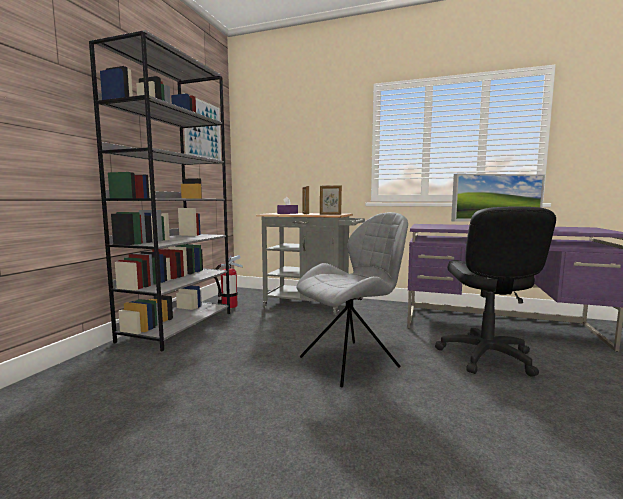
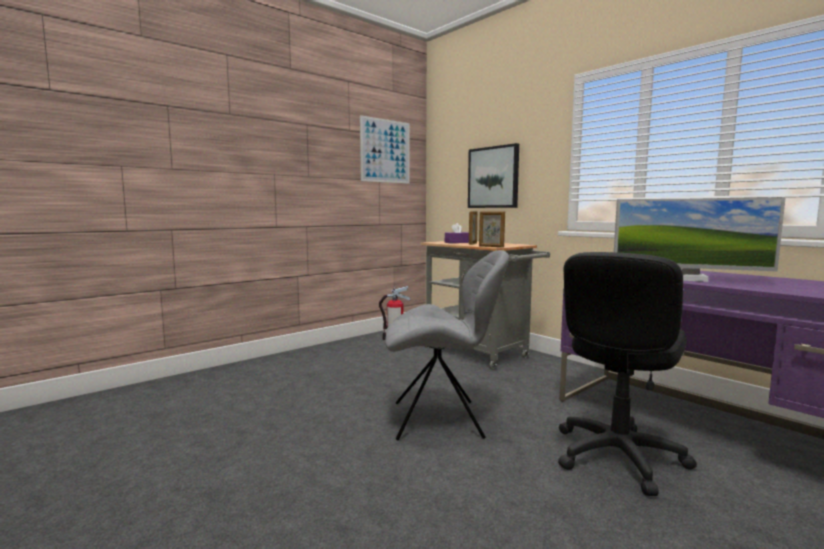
camera: 30 degrees right, 0 degrees up
grey bookcase [89,30,230,351] -> none
none -> picture [468,143,519,208]

